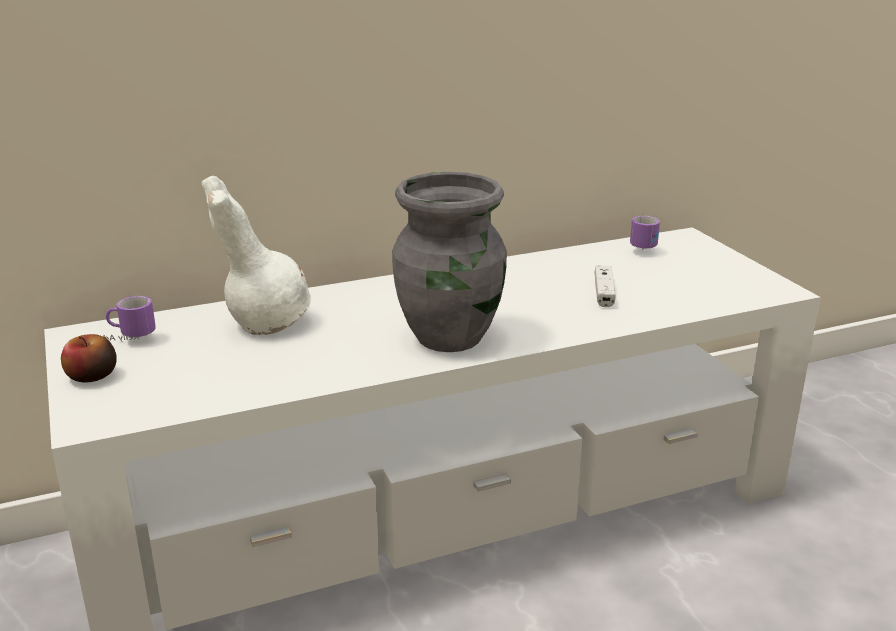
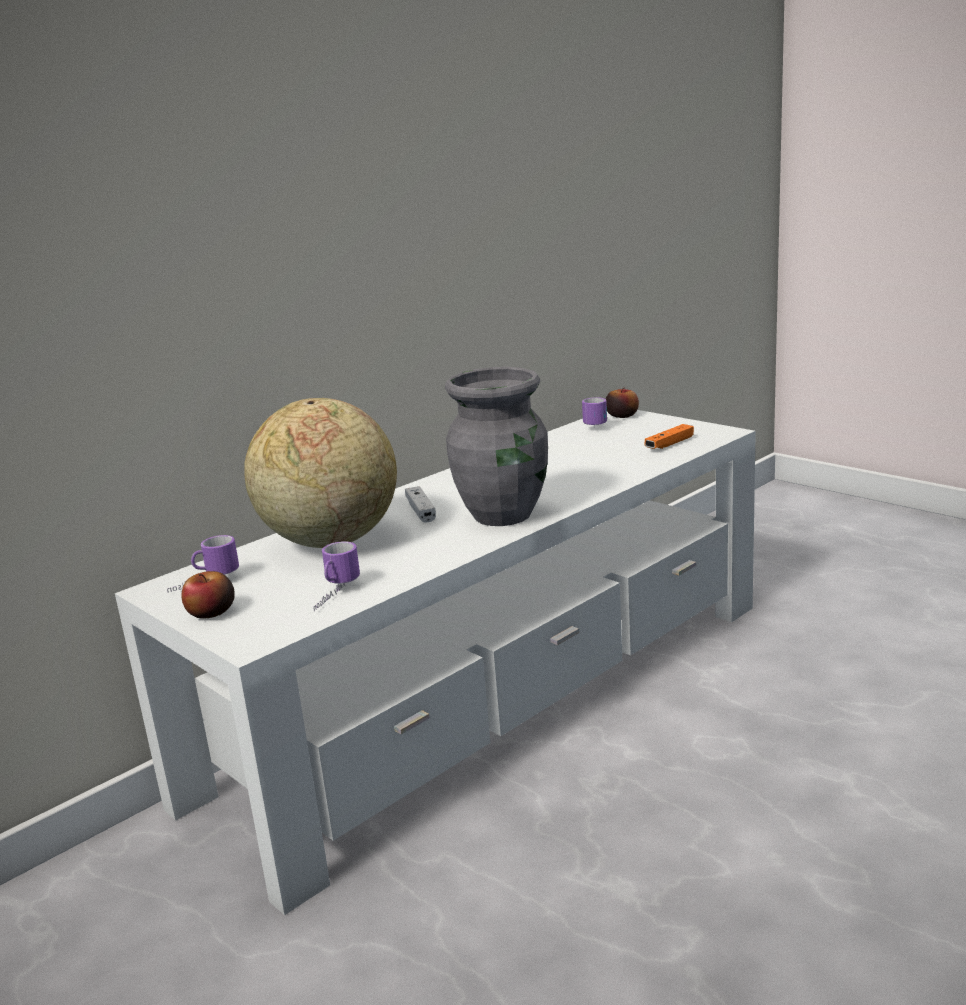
camera: 20 degrees left, 5 degrees down
white vase [202,176,311,335] -> globe [244,398,397,548]
white game controller [595,265,615,307] -> white game controller moved to [405,486,436,523]
none -> mug [313,541,360,611]
none -> apple [606,387,639,418]
none -> orange game controller [645,424,694,449]

